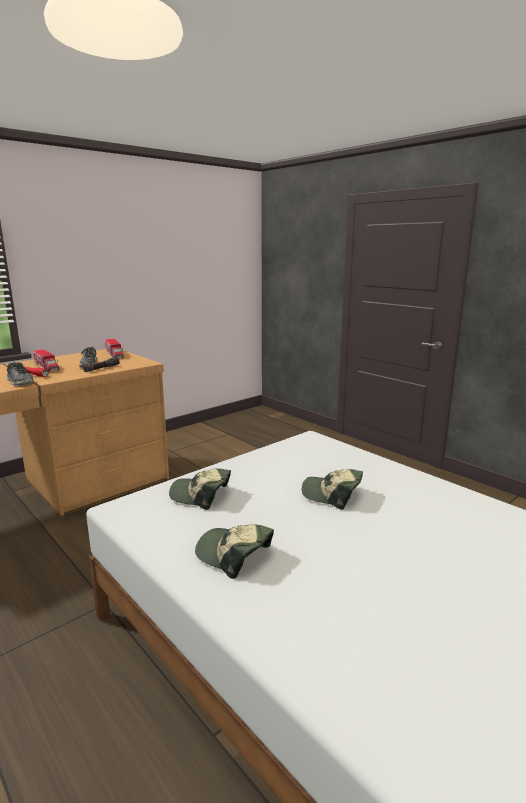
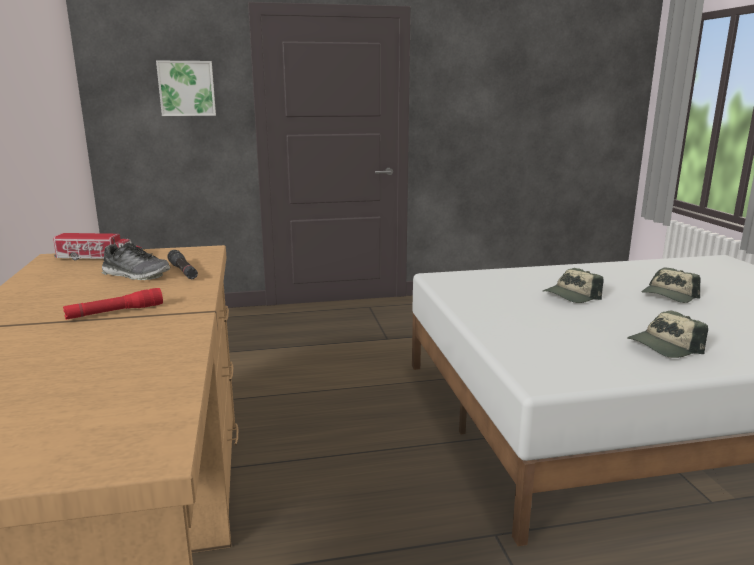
camera: 60 degrees left, 0 degrees up
shoe [7,362,34,386] -> none
toy truck [33,349,60,372] -> none
cap [169,469,231,510] -> cap moved to [642,267,700,303]
none -> picture [156,61,216,116]

